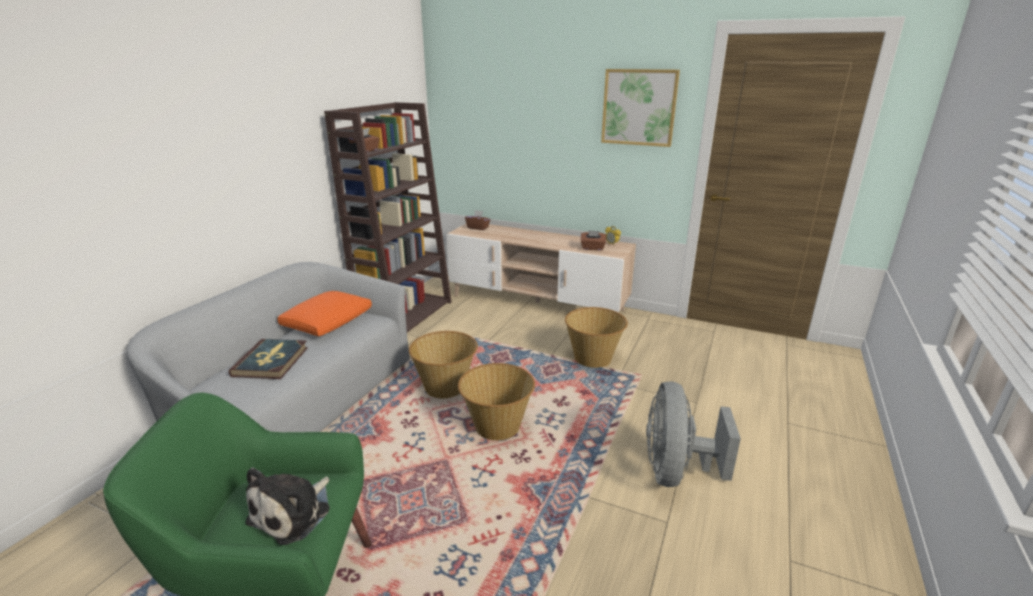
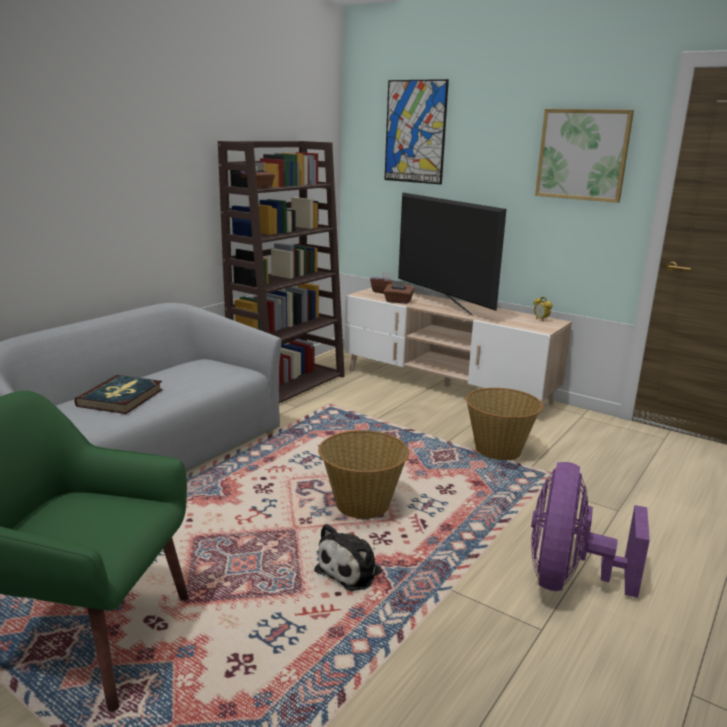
camera: 10 degrees right, 5 degrees down
plush toy [246,467,330,545] -> plush toy moved to [314,524,382,591]
orange pillow [277,291,372,336] -> none
basket [409,331,478,398] -> none
brown tissue box [581,230,606,250] -> brown tissue box moved to [384,280,414,304]
grey fan [646,382,741,487] -> purple fan [531,462,650,598]
none -> picture [385,79,449,185]
none -> television [398,192,507,316]

